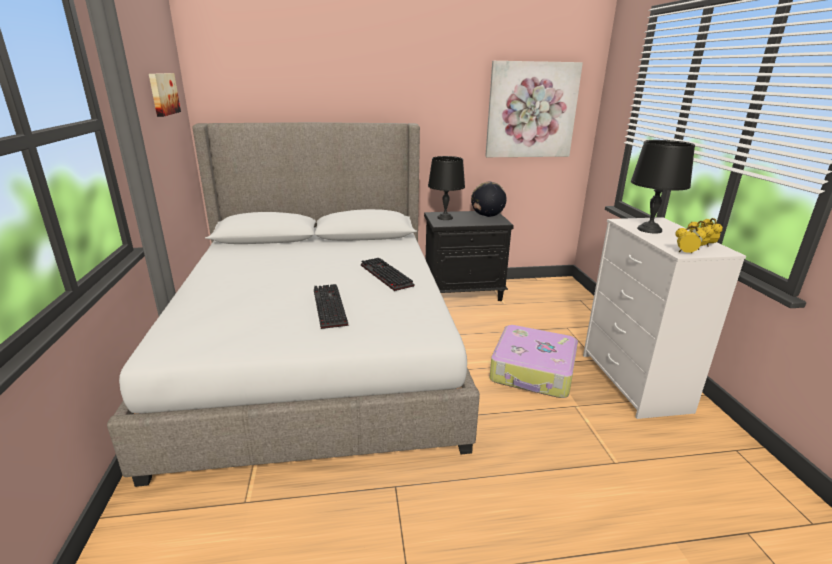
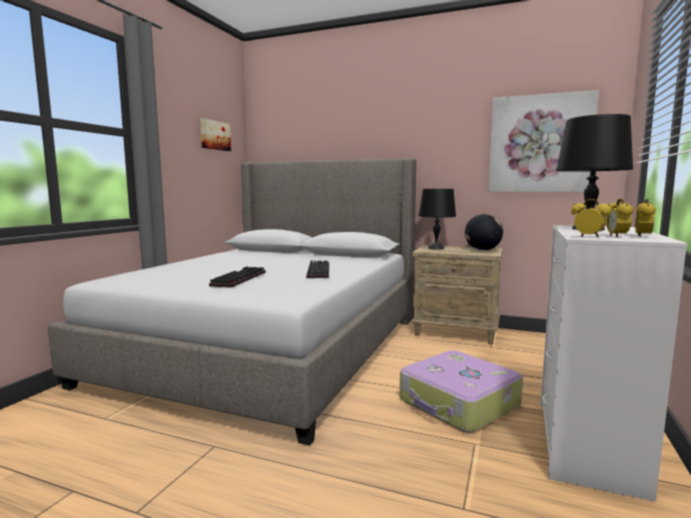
camera: 30 degrees right, 15 degrees down
black nightstand [424,211,514,301] -> beige nightstand [411,245,503,345]

